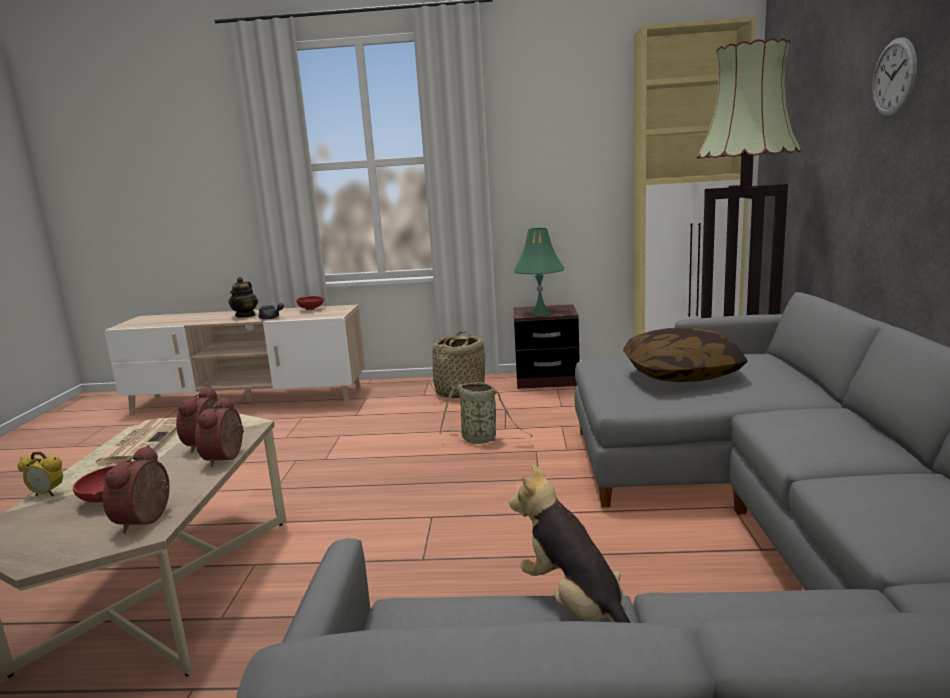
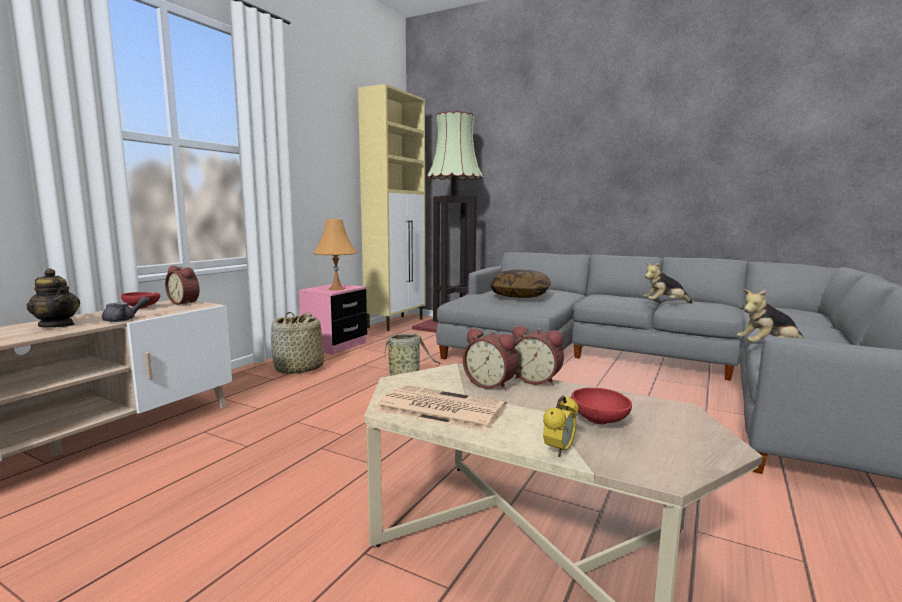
camera: 65 degrees left, 5 degrees down
alarm clock [103,445,170,534] -> alarm clock moved to [165,266,200,305]
brown nightstand [513,304,580,389] -> pink nightstand [299,284,367,355]
green table lamp [514,228,564,315] -> orange table lamp [313,219,357,290]
wall clock [872,37,917,118] -> none
none -> plush toy [643,262,692,304]

